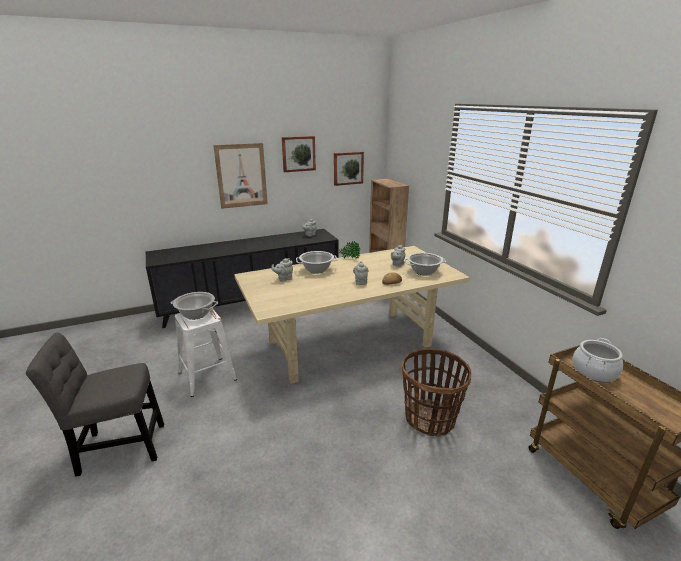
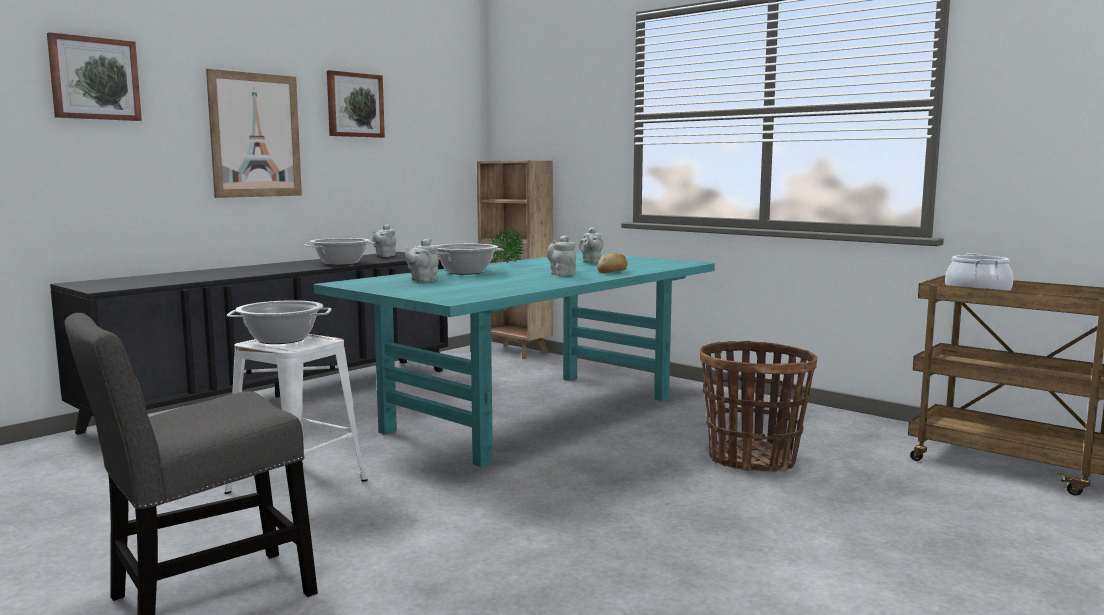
camera: 25 degrees left, 15 degrees down
beige dining table [234,246,470,384] -> turquoise dining table [314,253,715,467]
picture [334,151,364,186] -> picture moved to [47,32,142,121]
cooking pot [404,253,447,276] -> cooking pot moved to [304,238,376,265]

